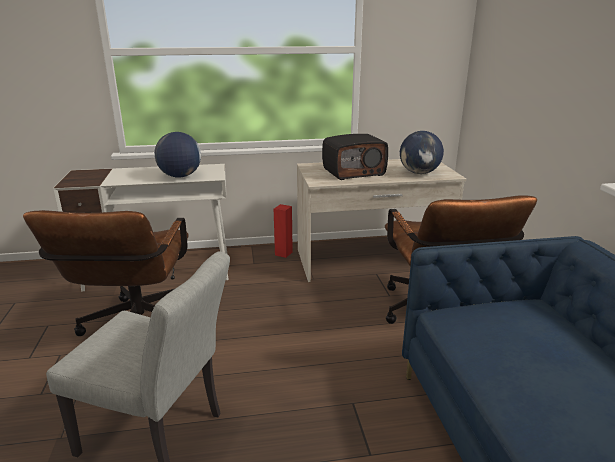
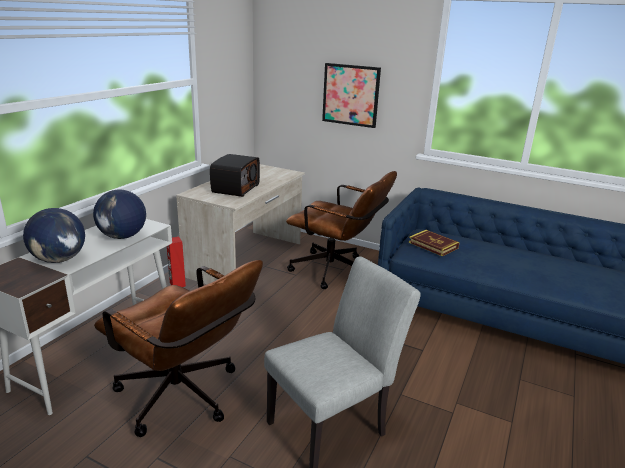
camera: 55 degrees left, 0 degrees up
globe [400,131,444,174] -> globe moved to [23,208,85,263]
none -> picture [322,63,381,128]
none -> book [409,230,460,256]

